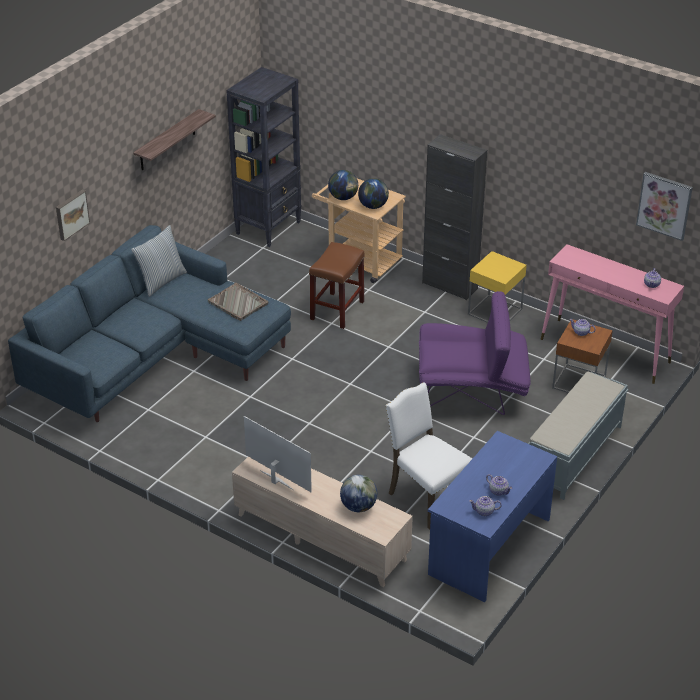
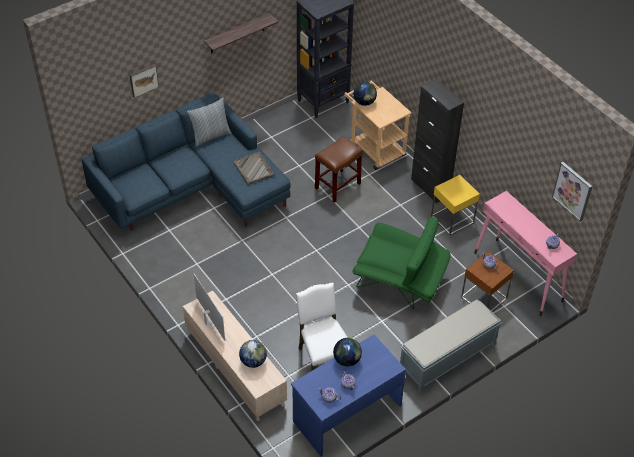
camera: 20 degrees right, 10 degrees up
globe [358,178,389,209] -> globe moved to [333,338,362,366]
purple armchair [419,291,531,415] -> green armchair [352,217,451,309]

